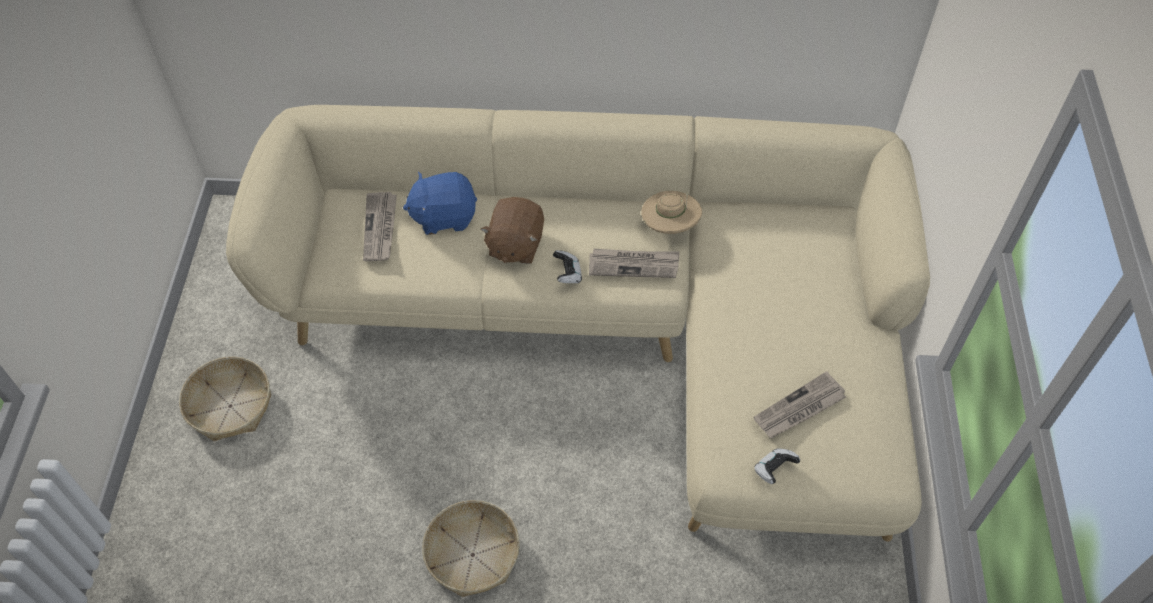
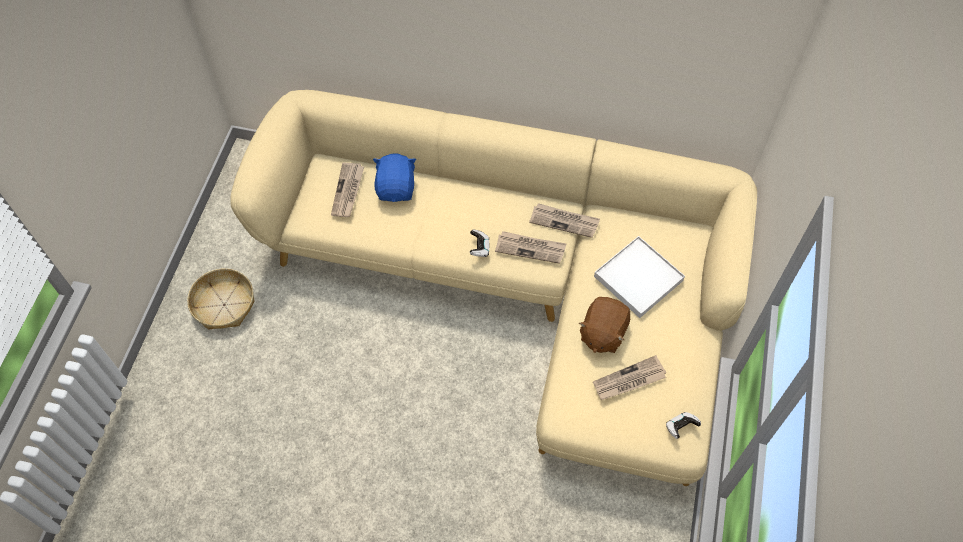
camera: 10 degrees right, 5 degrees up
blue plush toy [403,172,477,235] -> blue plush toy turned 90 degrees clockwise [373,153,416,202]
basket [422,500,520,597] -> none
brown plush toy [480,197,544,264] -> brown plush toy moved to [579,297,630,353]
beige hat [641,191,702,234] -> newspaper [529,203,600,238]
game controller [754,448,800,484] -> game controller moved to [666,412,701,439]
none -> white tray [594,236,685,318]

